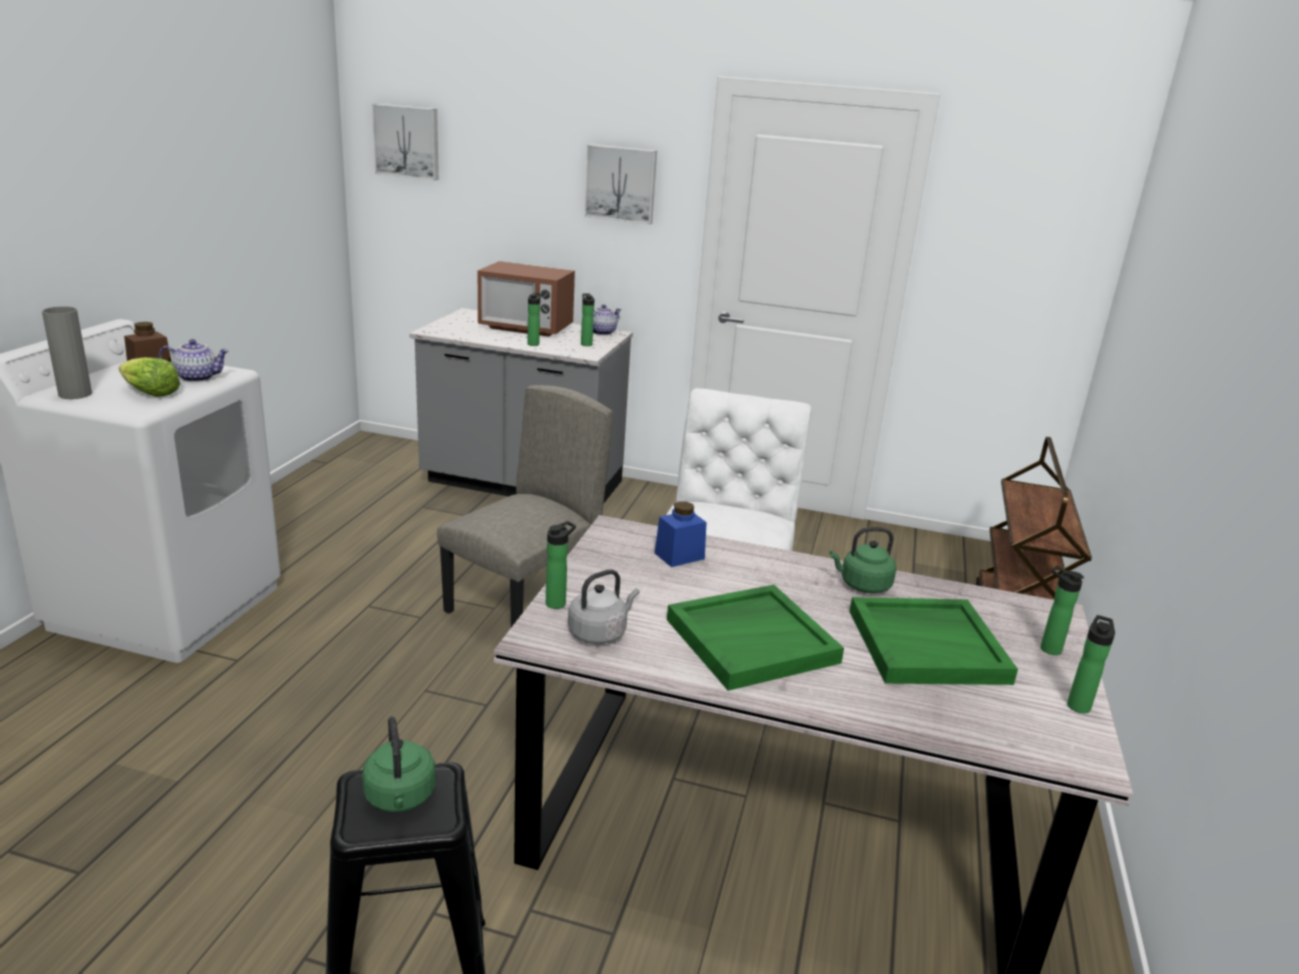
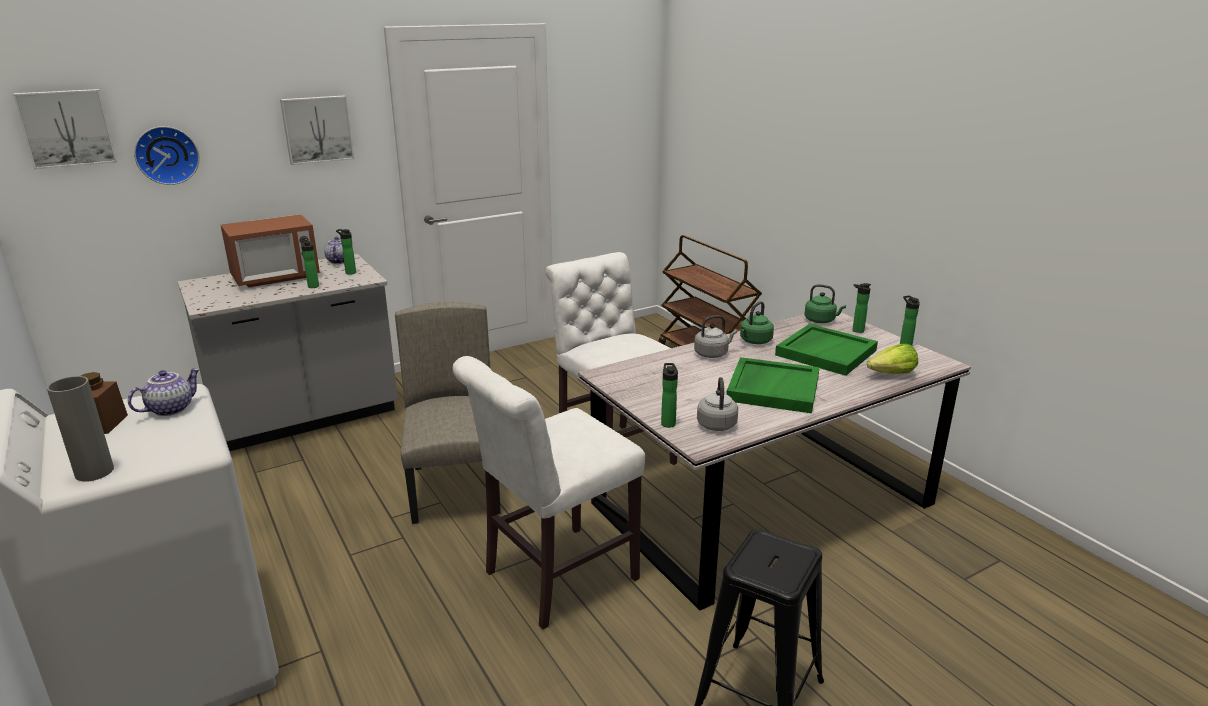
camera: 45 degrees left, 0 degrees up
lettuce [119,357,180,397] -> lettuce moved to [867,344,918,374]
green kettle [362,716,436,812] -> green kettle moved to [804,284,846,323]
blue jar [655,502,707,567] -> none
none -> wall clock [134,126,199,185]
none -> white chair [453,356,645,630]
none -> grey kettle [694,315,737,358]

